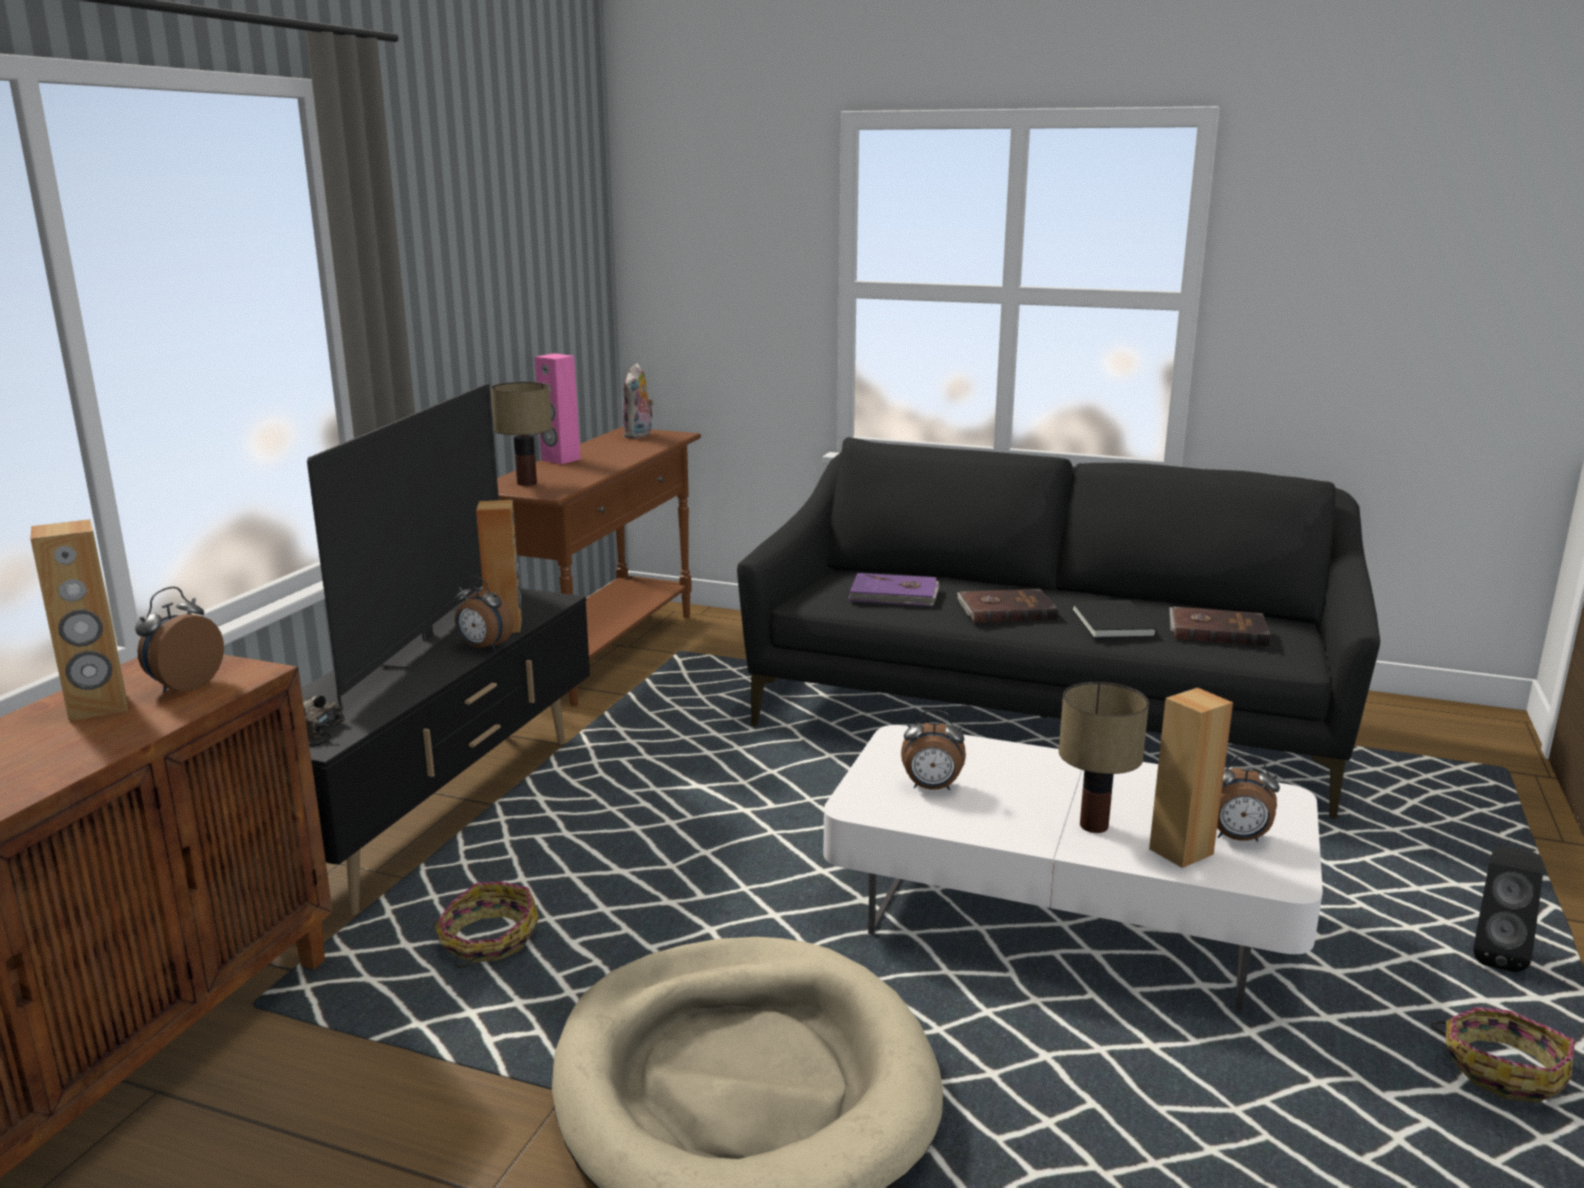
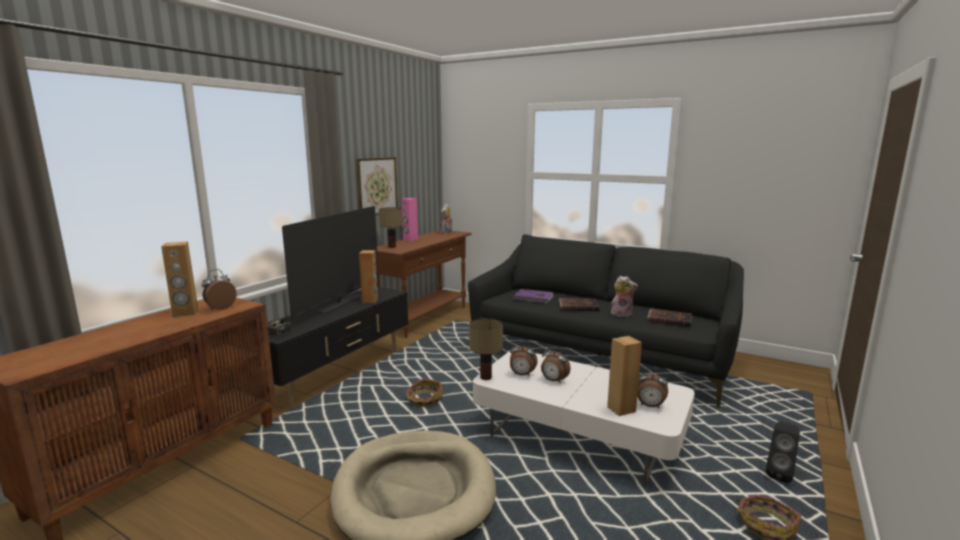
camera: 10 degrees right, 5 degrees down
basket [435,881,539,968] -> basket moved to [406,379,443,407]
alarm clock [455,576,514,651] -> alarm clock moved to [541,345,571,383]
table lamp [1059,682,1149,833] -> table lamp moved to [469,318,503,380]
black book [1071,600,1157,638] -> plush toy [611,276,638,317]
none -> picture [356,157,398,216]

